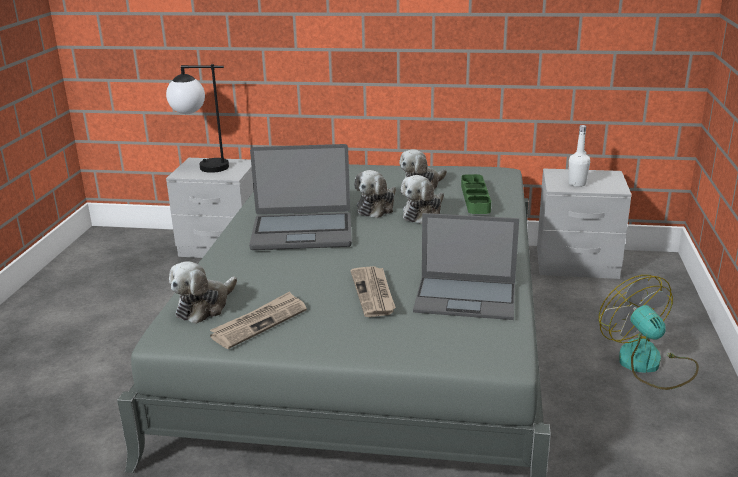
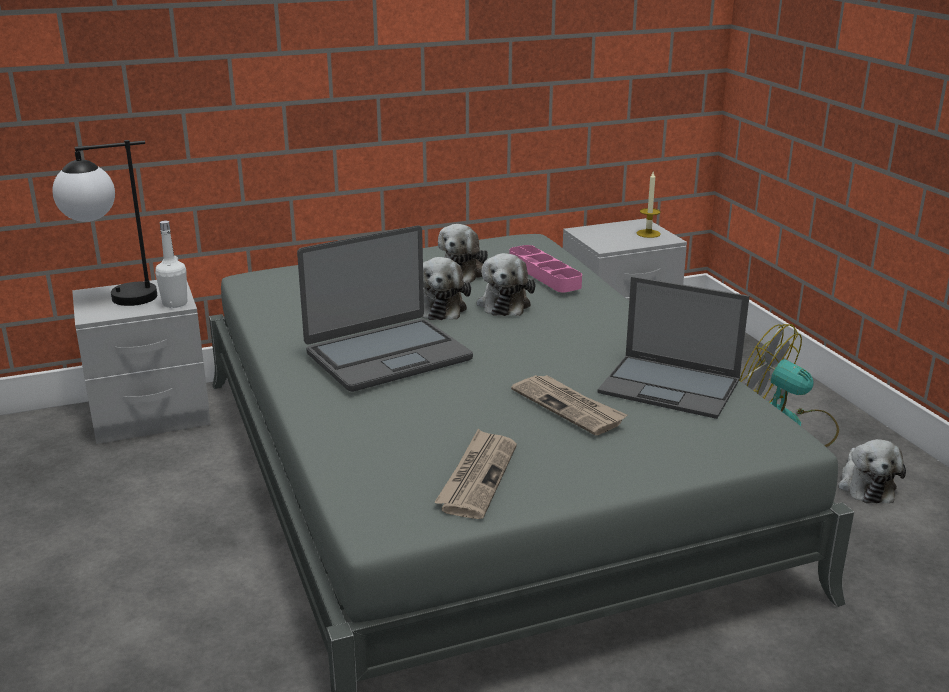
camera: 30 degrees left, 0 degrees up
plush toy [169,261,237,324] -> plush toy moved to [838,439,906,504]
laptop [413,213,519,320] -> laptop turned 45 degrees clockwise [597,276,750,419]
green tray [461,174,491,214] -> pink tray [509,245,582,292]
white bottle [569,125,590,187] -> white bottle moved to [155,221,187,308]
none -> candle [637,172,661,238]

